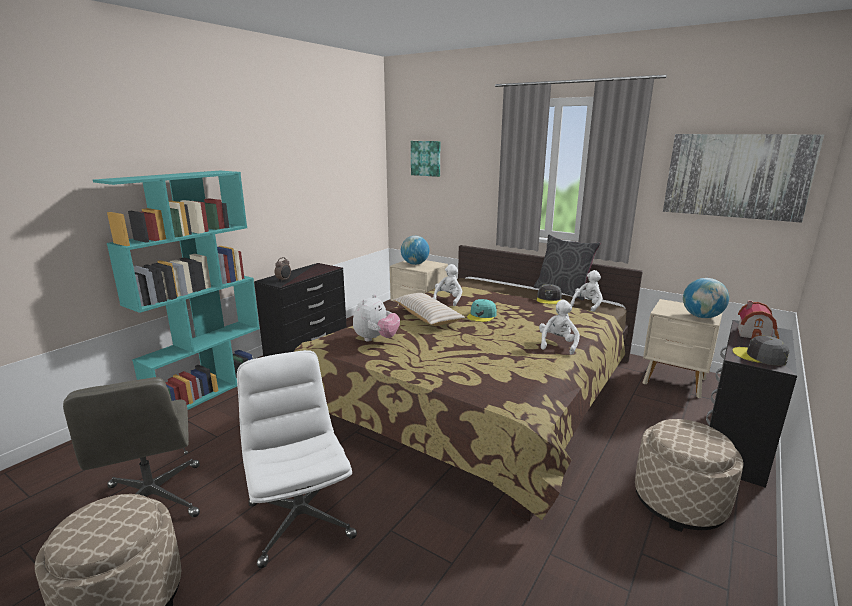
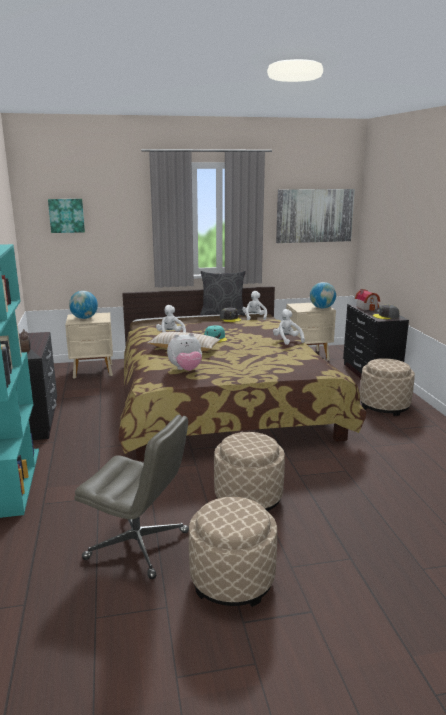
camera: 45 degrees left, 0 degrees up
white office chair [237,350,357,568] -> beige ottoman [214,432,285,511]
plush toy [353,294,400,342] -> plush toy turned 90 degrees clockwise [167,333,202,371]

